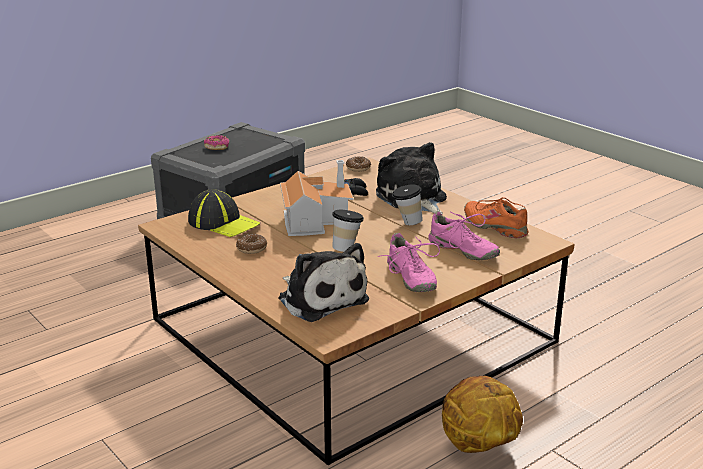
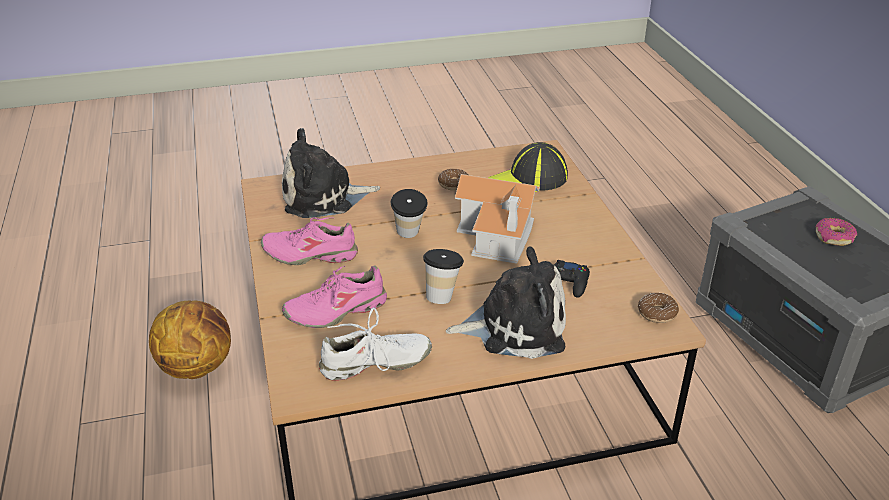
camera: 115 degrees right, 10 degrees up
orange shoe [464,197,528,239] -> white shoe [319,308,432,381]

